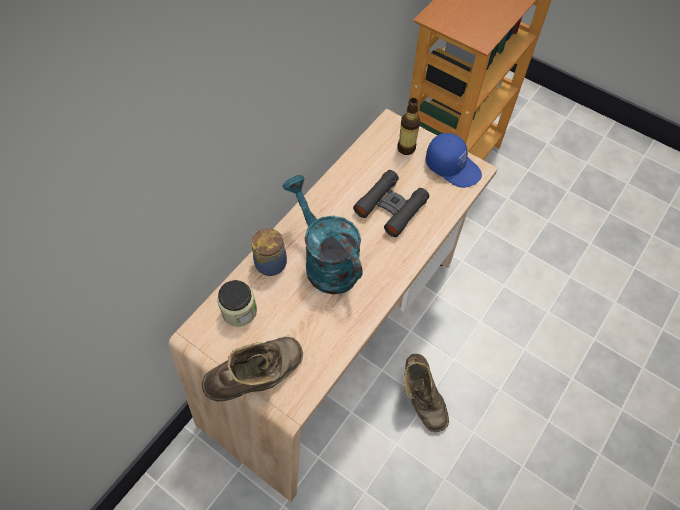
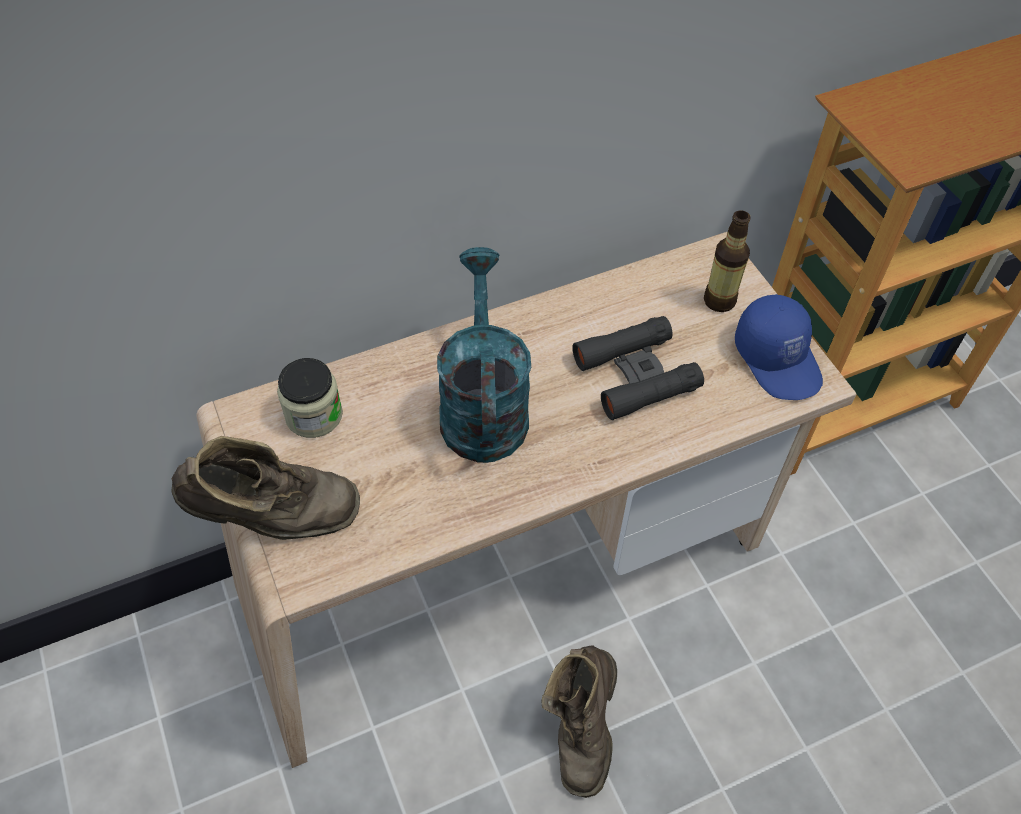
camera: 30 degrees right, 5 degrees down
jar [251,228,287,276] -> none

